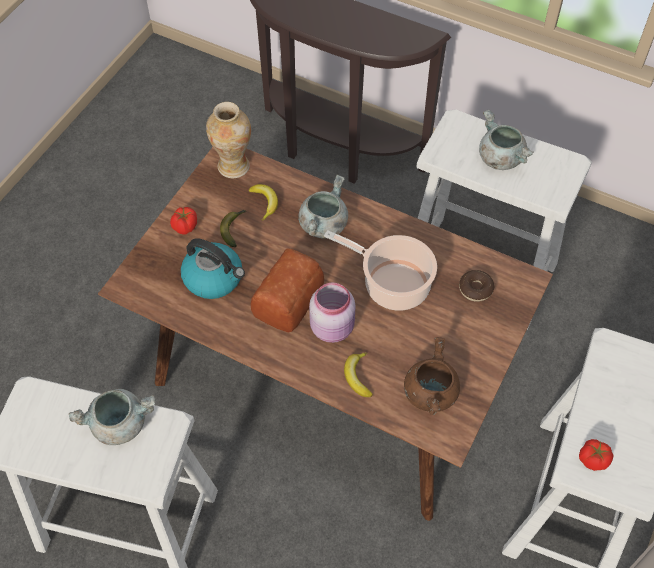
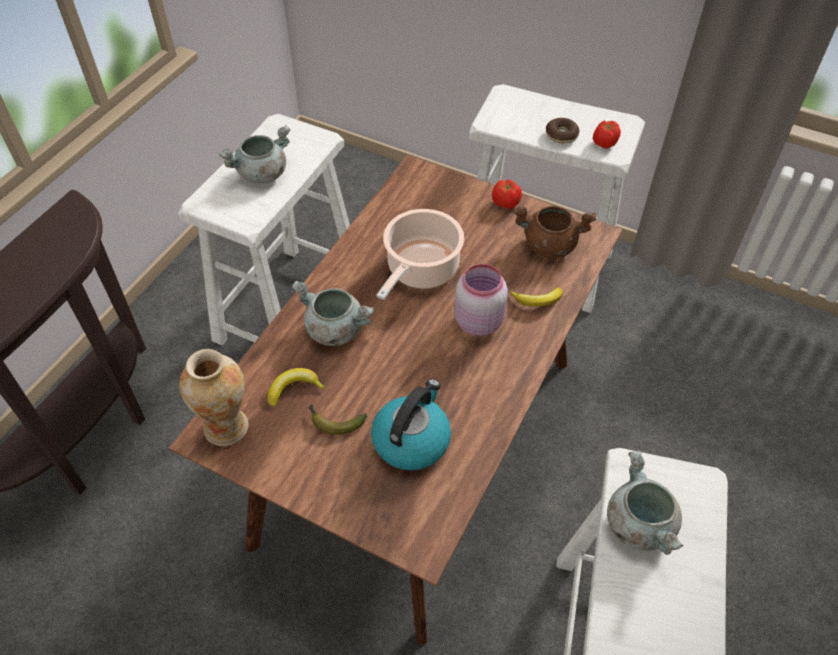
camera: 90 degrees left, 5 degrees down
tomato [170,207,197,235] -> tomato moved to [492,179,522,209]
bread [251,248,324,333] -> none
donut [459,270,494,302] -> donut moved to [546,118,579,144]

